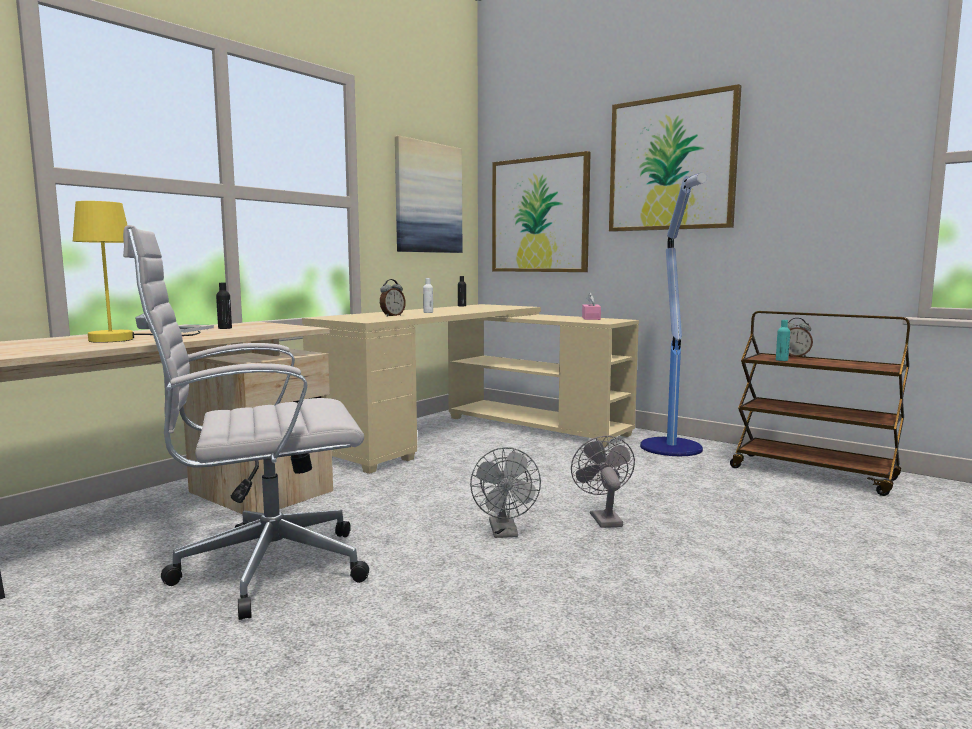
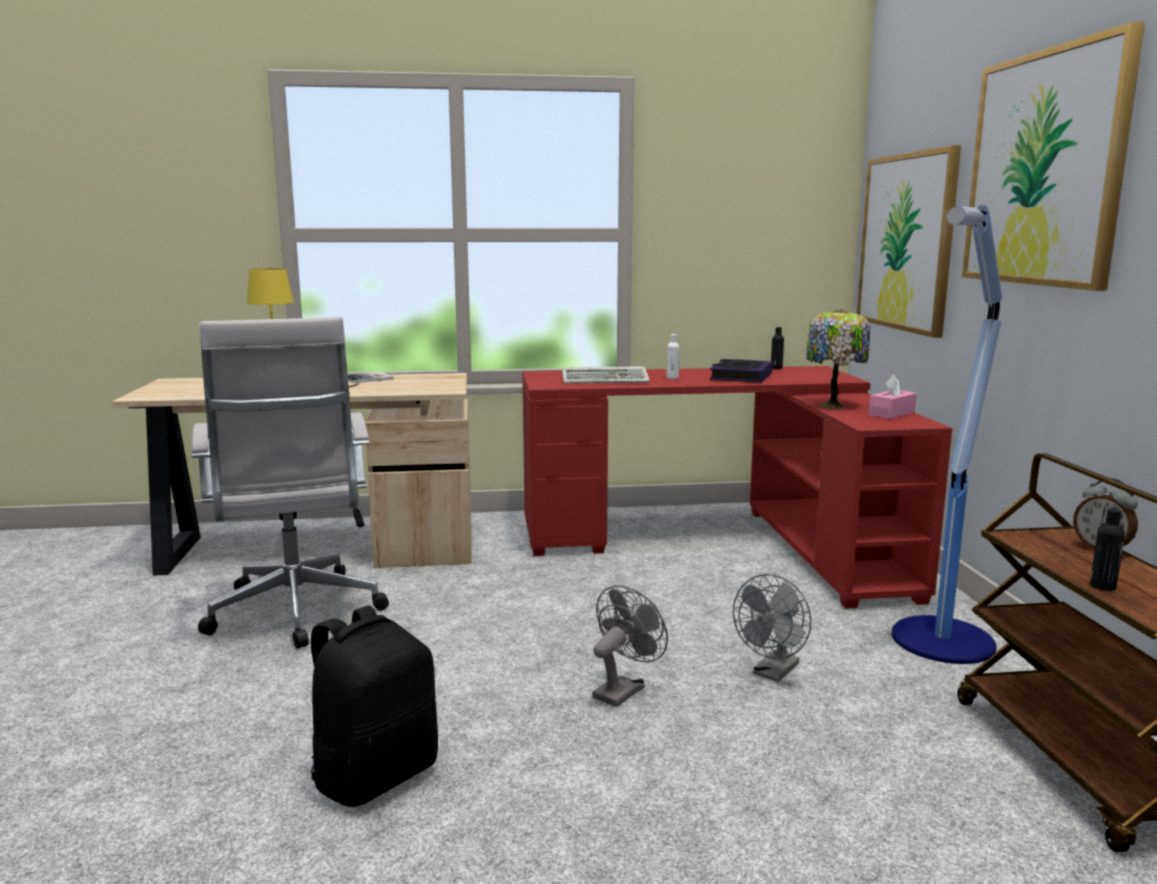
camera: 45 degrees right, 5 degrees up
white office chair [123,225,369,620] -> white office chair turned 135 degrees counterclockwise [191,317,389,649]
black bottle [216,283,232,329] -> black bottle moved to [1090,508,1125,591]
beige desk [302,304,639,474] -> red desk [522,366,952,609]
alarm clock [380,279,406,317] -> keyboard [562,366,650,384]
picture [395,136,462,253] -> none
grey fan [470,447,541,538] -> grey fan moved to [733,574,812,682]
turquoise bottle [776,320,790,361] -> none
none -> black backpack [311,606,438,807]
none -> book [710,359,773,383]
none -> table lamp [806,309,871,408]

